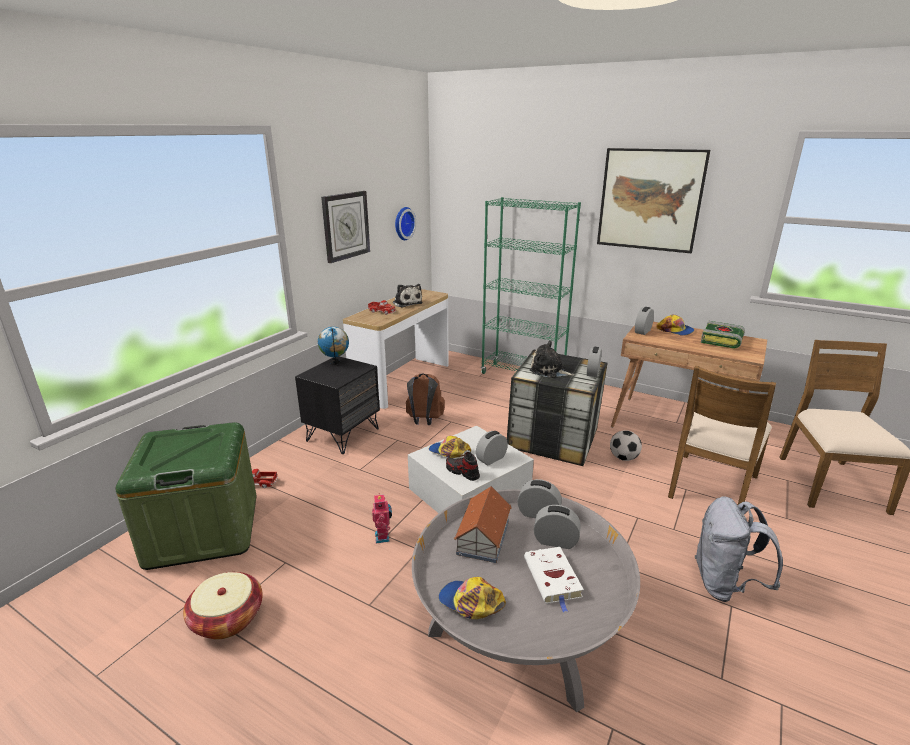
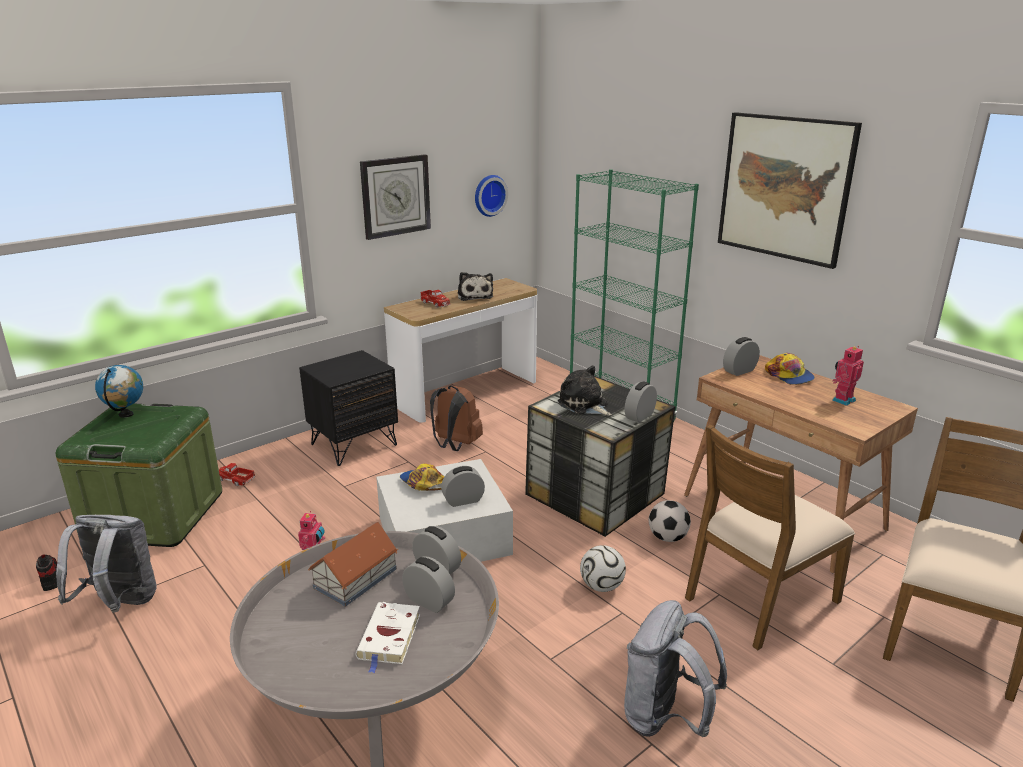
camera: 20 degrees right, 0 degrees up
basket [183,572,263,639] -> grey backpack [56,515,157,613]
globe [318,327,349,365] -> globe moved to [95,365,143,418]
cap [438,577,506,619] -> none
shoe [446,452,480,481] -> shoe moved to [36,554,58,591]
book [701,321,745,348] -> toy robot [832,346,864,406]
none -> football [580,545,626,592]

